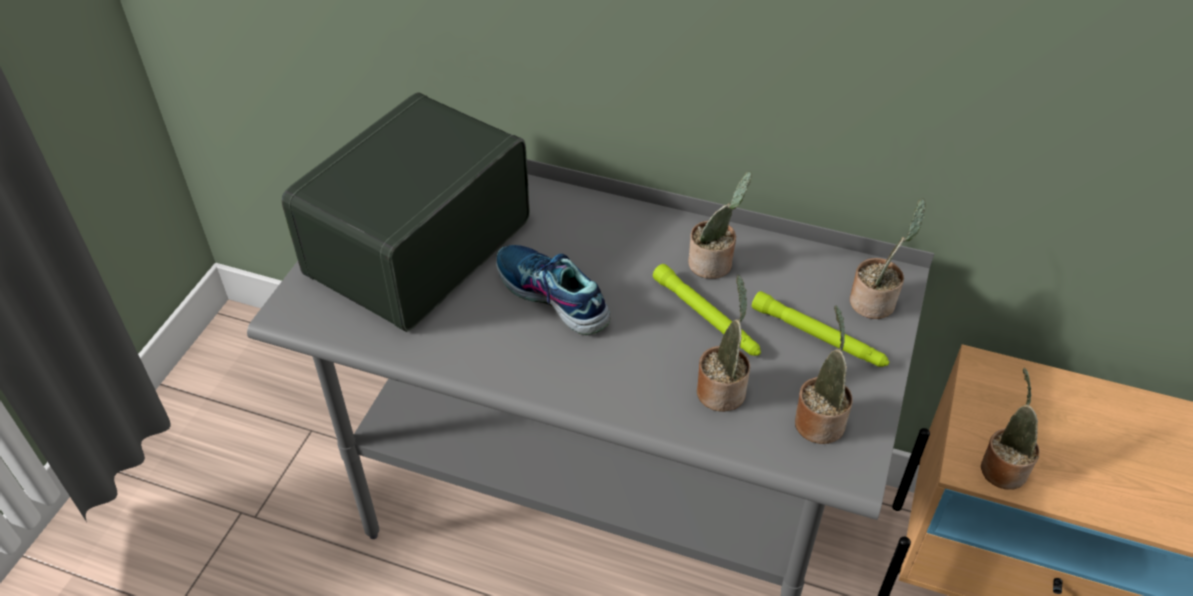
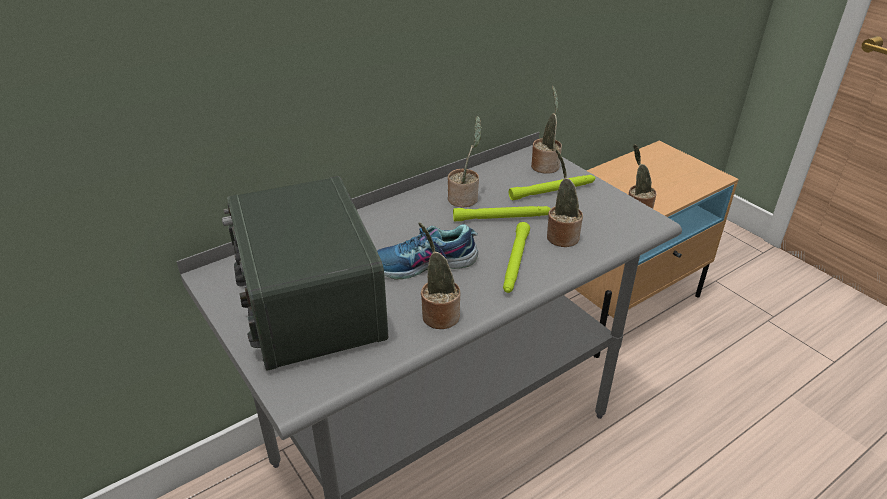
camera: 55 degrees left, 10 degrees down
potted plant [795,305,853,444] -> potted plant moved to [419,222,460,329]
none -> green flashlight [503,222,530,293]

